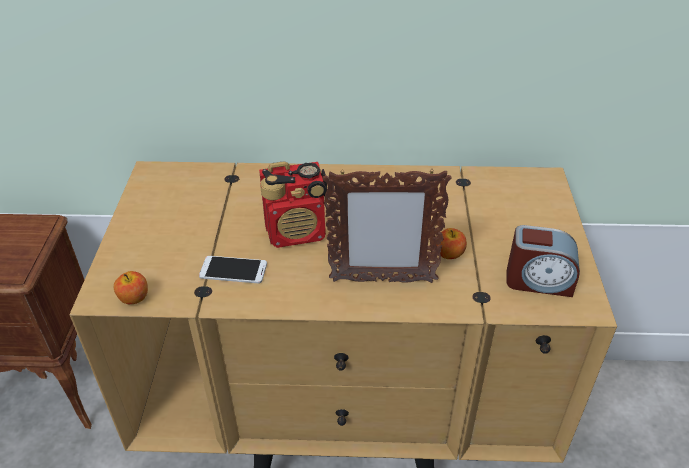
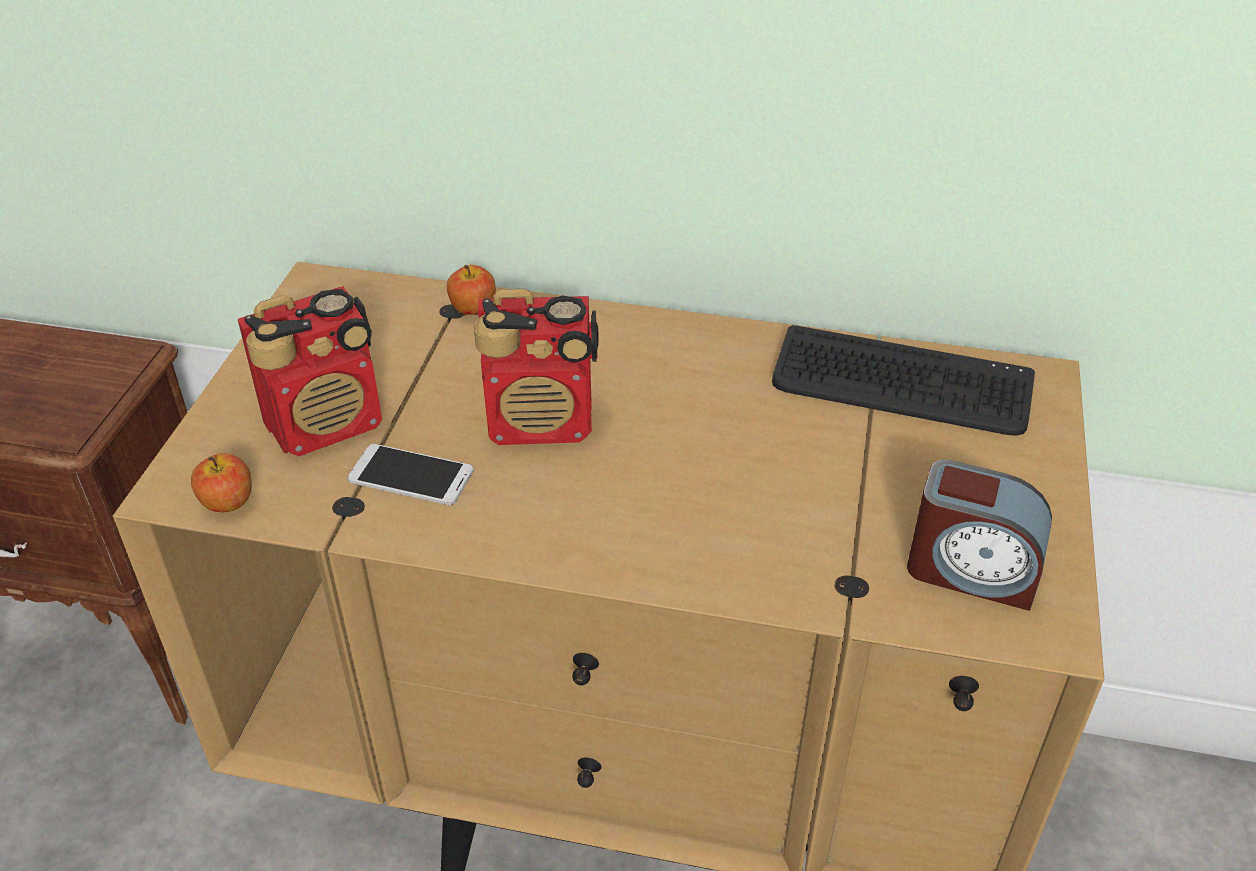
camera: 10 degrees right, 0 degrees up
picture frame [323,169,451,283] -> none
apple [436,228,467,259] -> apple moved to [447,265,496,315]
none -> radio [238,286,382,456]
none -> keyboard [772,325,1035,436]

